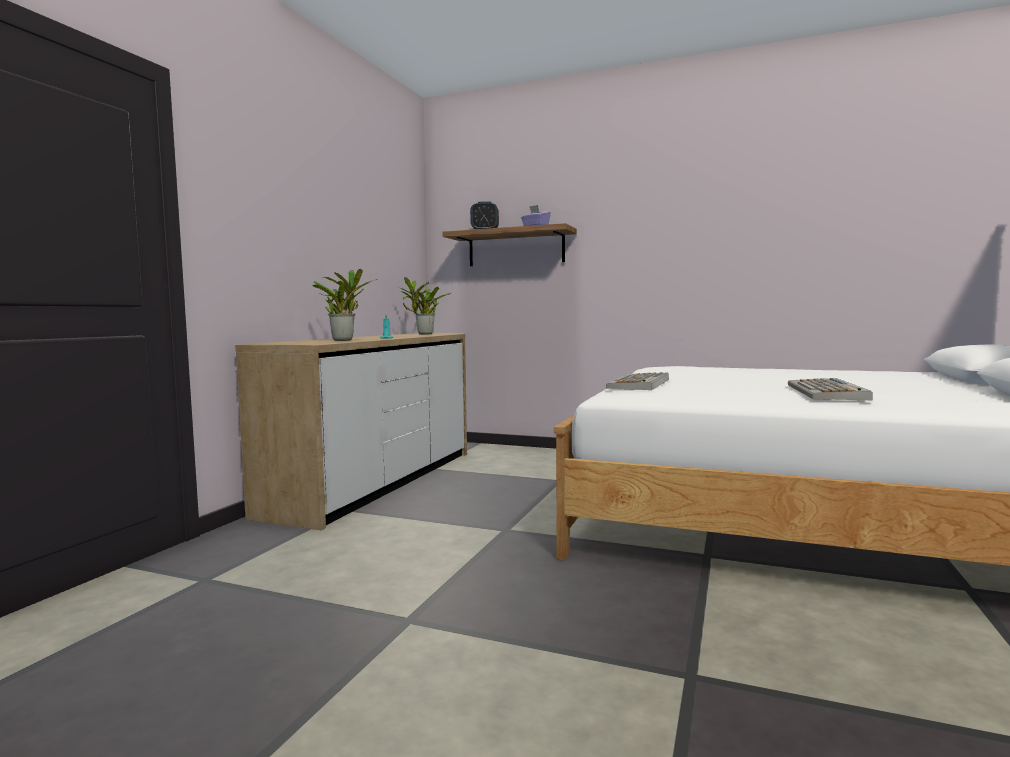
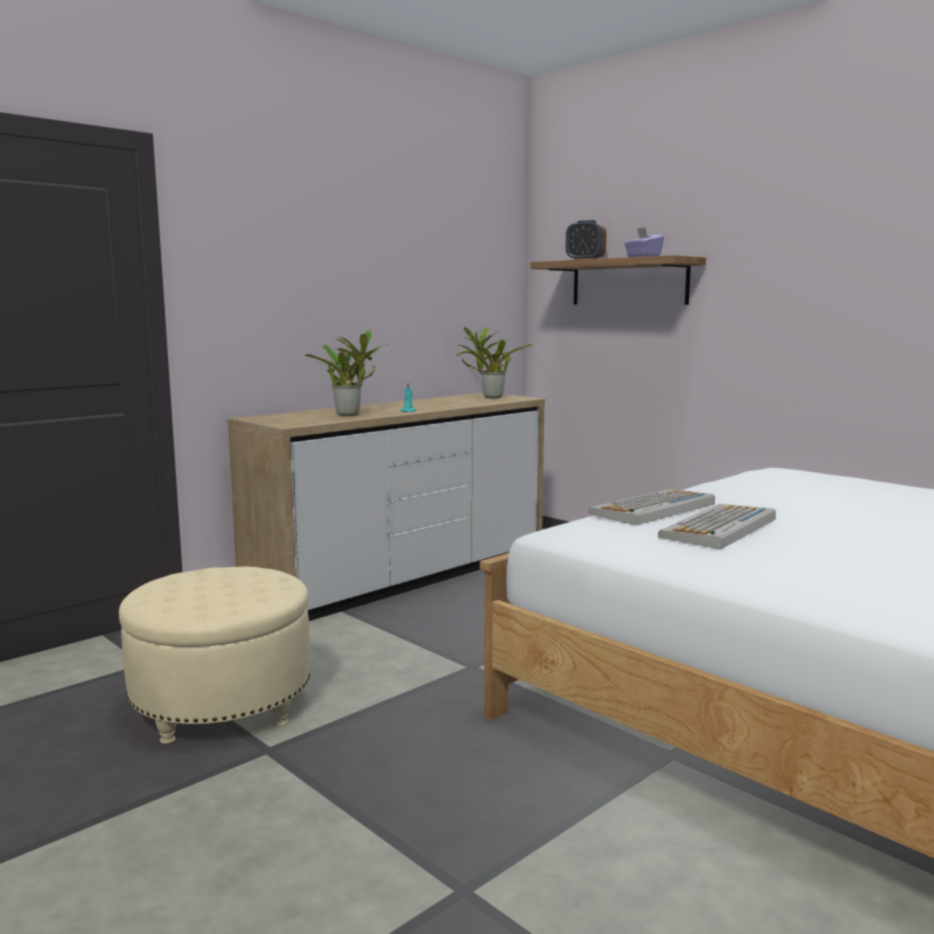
camera: 25 degrees right, 5 degrees up
keyboard [788,378,873,400] -> keyboard moved to [658,504,776,549]
none -> beige ottoman [119,567,310,744]

